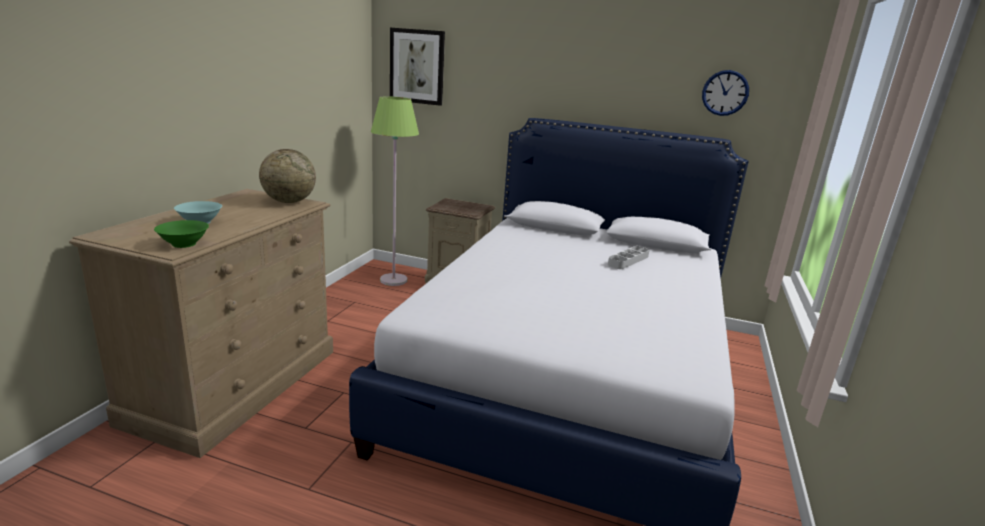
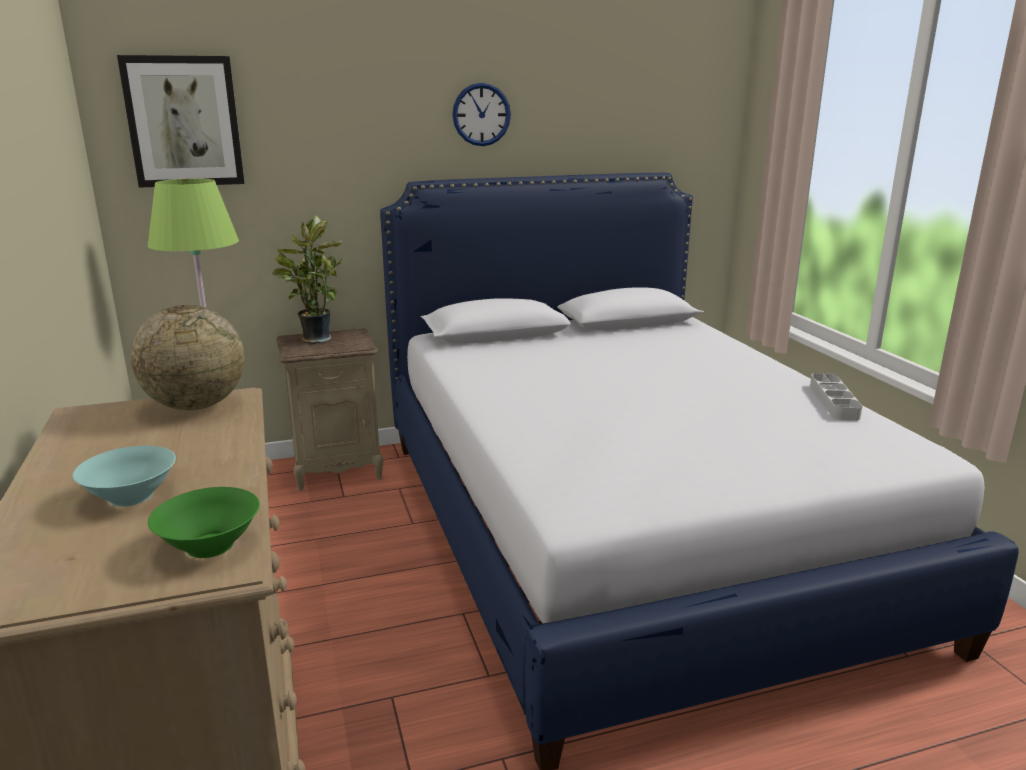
camera: 35 degrees left, 0 degrees up
grey tray [608,246,649,269] -> grey tray moved to [810,373,863,421]
wall clock [702,70,749,116] -> wall clock moved to [452,83,511,146]
none -> potted plant [272,216,344,344]

